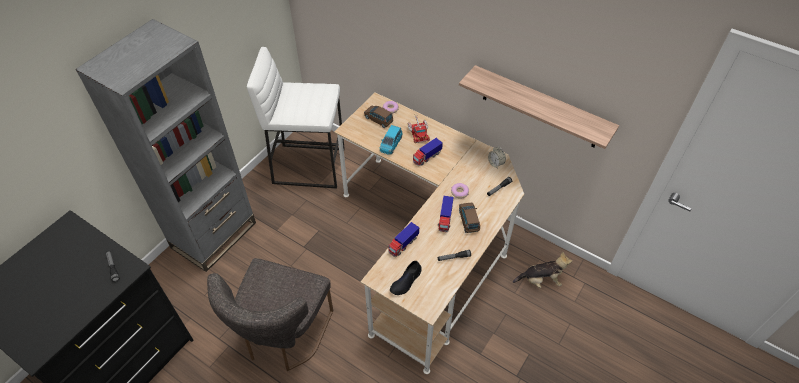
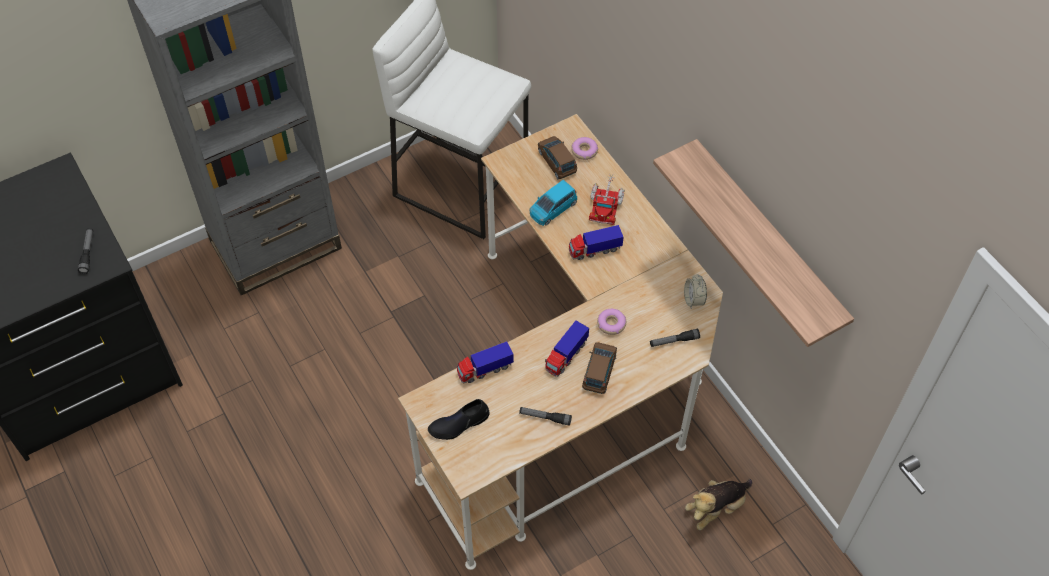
camera: 25 degrees right, 5 degrees up
grey chair [207,258,333,371] -> none
plush toy [513,252,572,288] -> plush toy turned 120 degrees clockwise [685,479,752,530]

